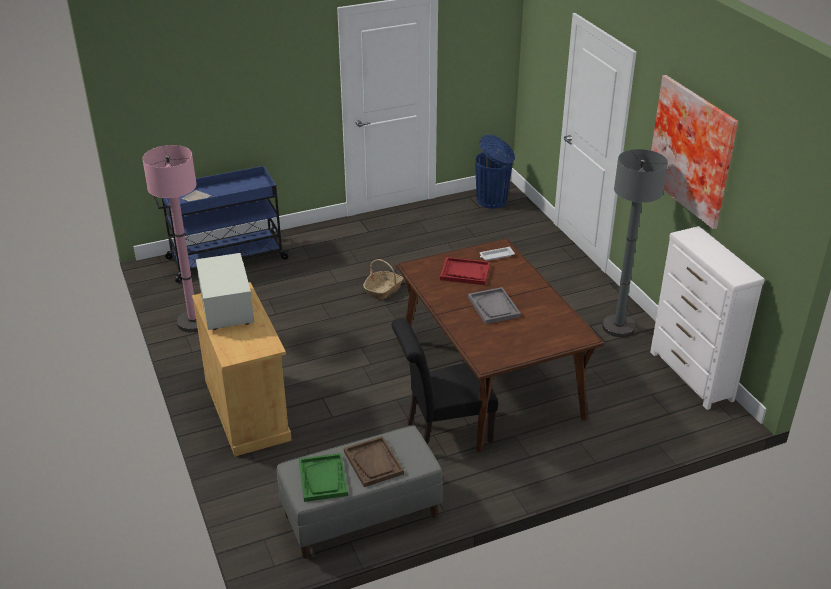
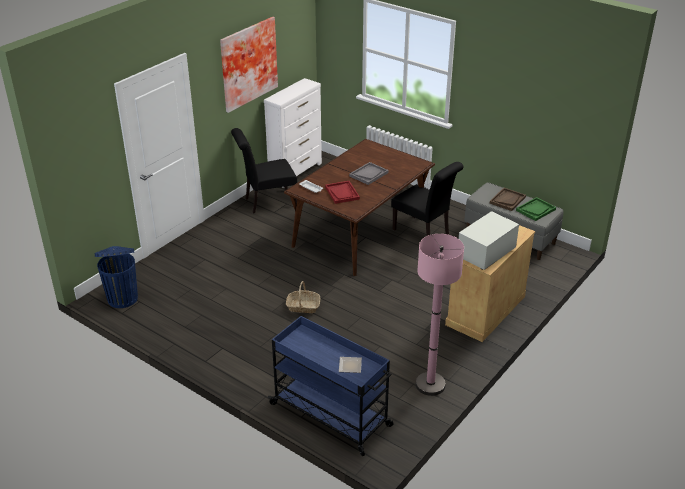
camera: 120 degrees left, 0 degrees up
grey floor lamp [602,149,668,337] -> black chair [231,128,297,214]

